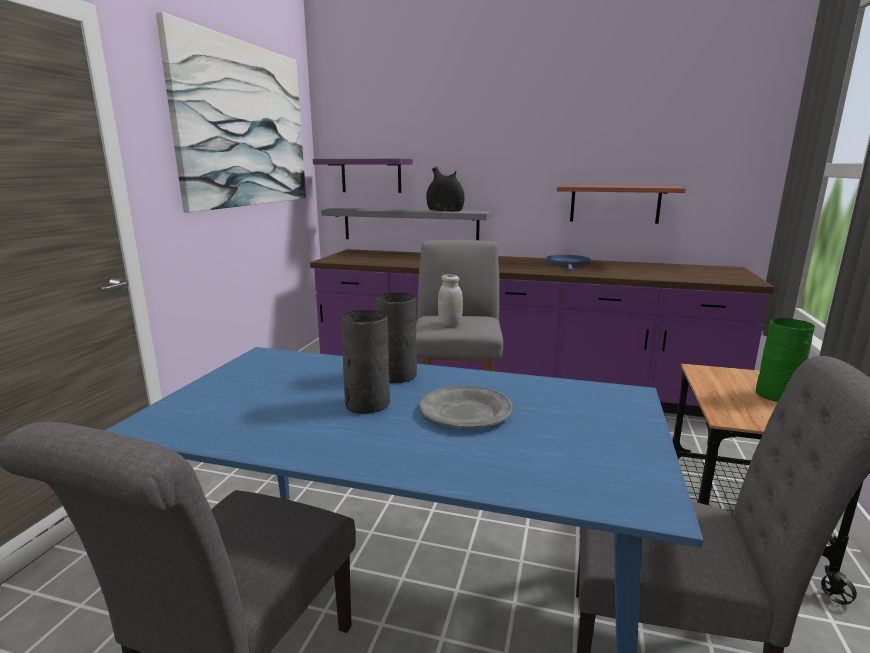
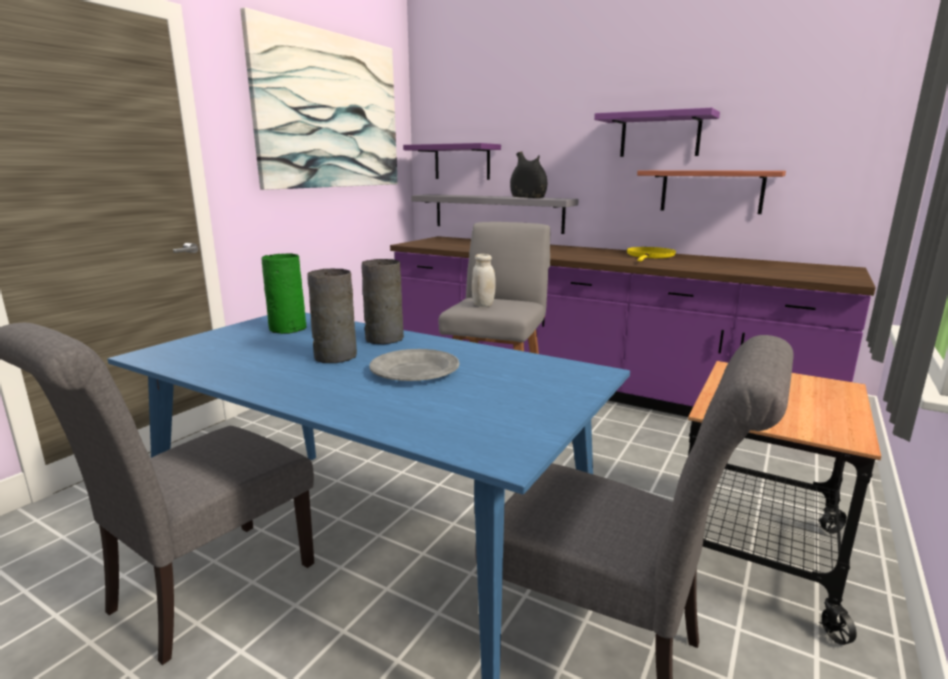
camera: 15 degrees right, 0 degrees up
blue frying pan [546,255,591,271] -> yellow frying pan [627,247,676,261]
green vase [756,318,815,402] -> green vase moved to [261,253,307,334]
none -> purple shelf [594,108,720,157]

